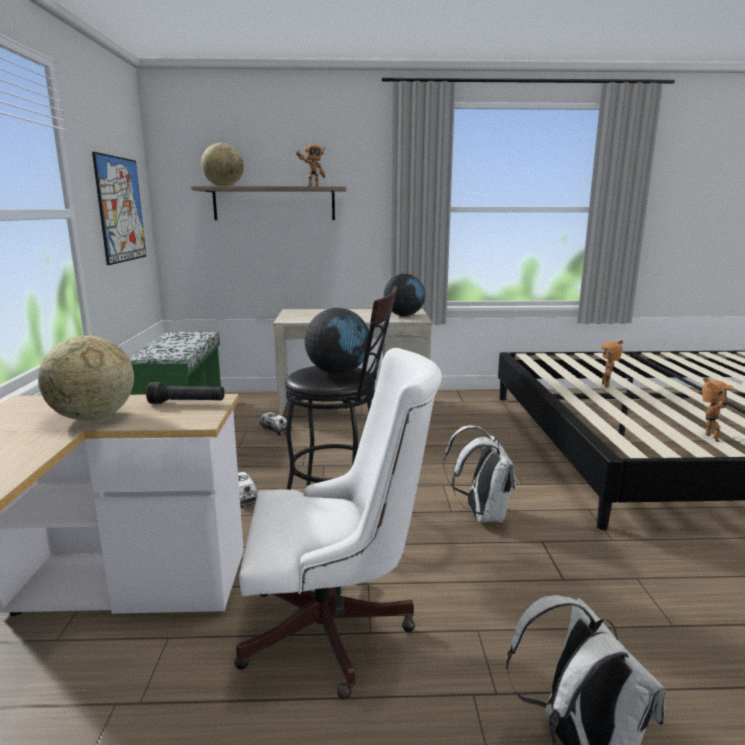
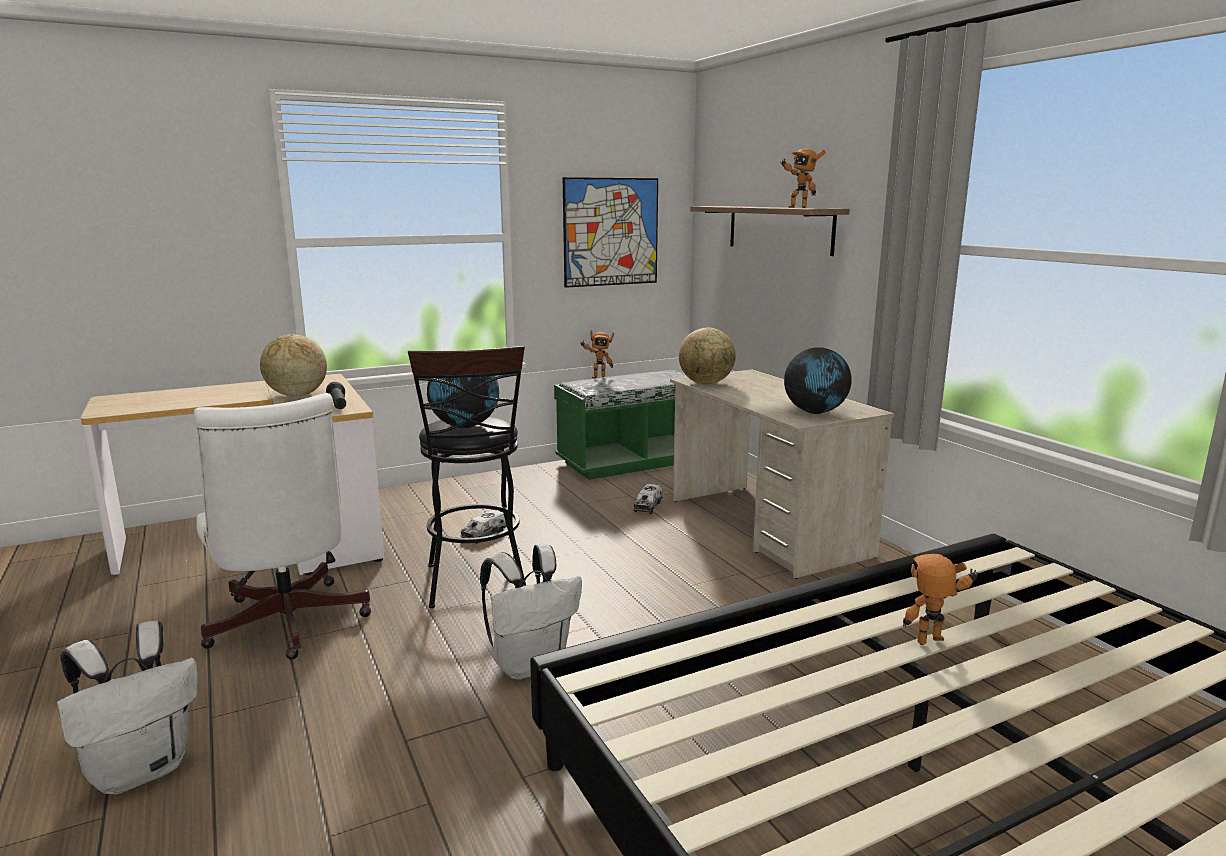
camera: 65 degrees right, 0 degrees up
globe [201,143,244,186] -> globe moved to [679,327,736,384]
toy robot [702,377,734,442] -> toy robot moved to [580,330,614,378]

